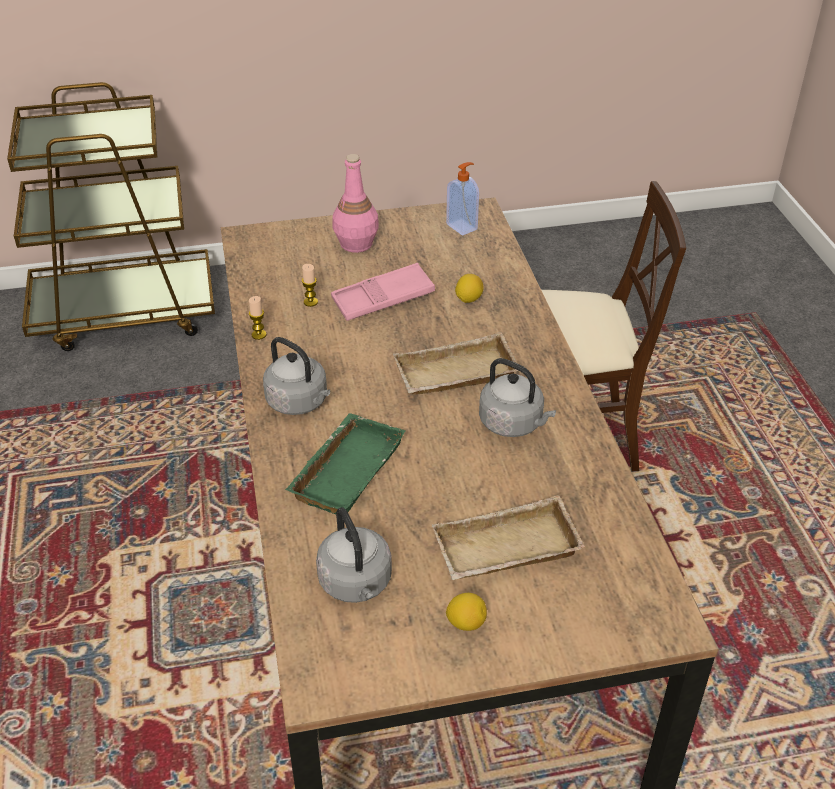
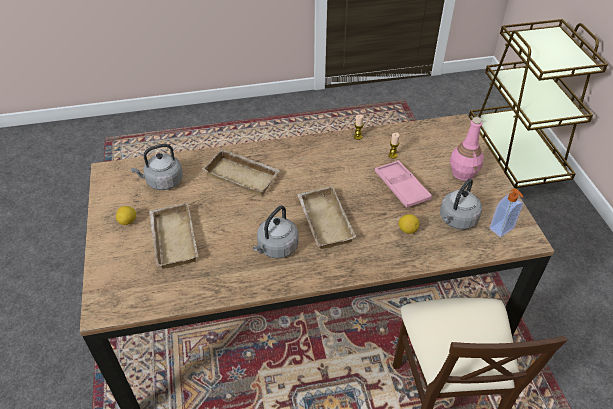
camera: 90 degrees right, 5 degrees up
grey kettle [263,337,330,415] -> grey kettle moved to [440,179,482,229]
green tray [285,413,406,514] -> beige tray [202,149,280,196]

